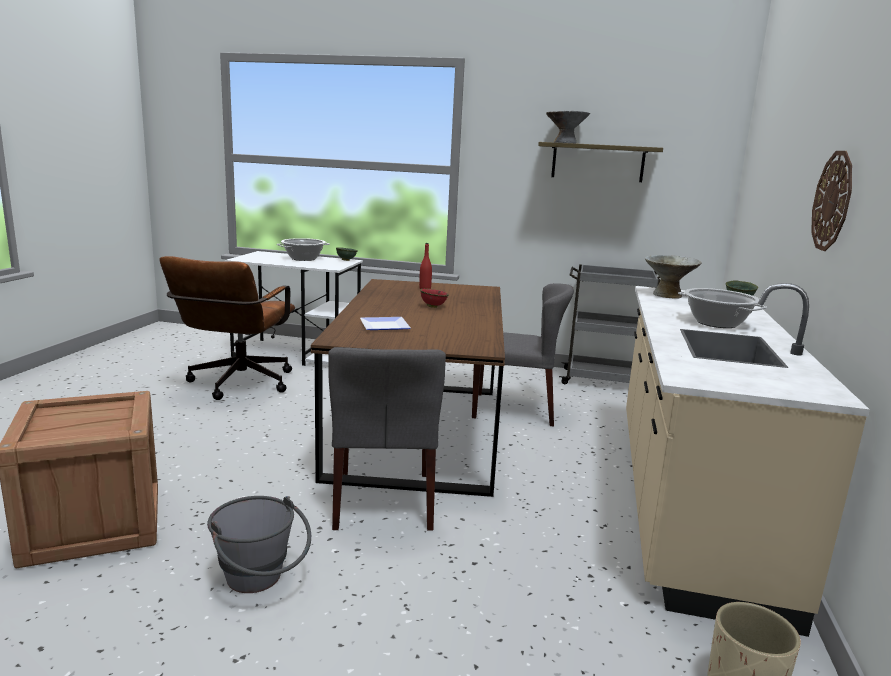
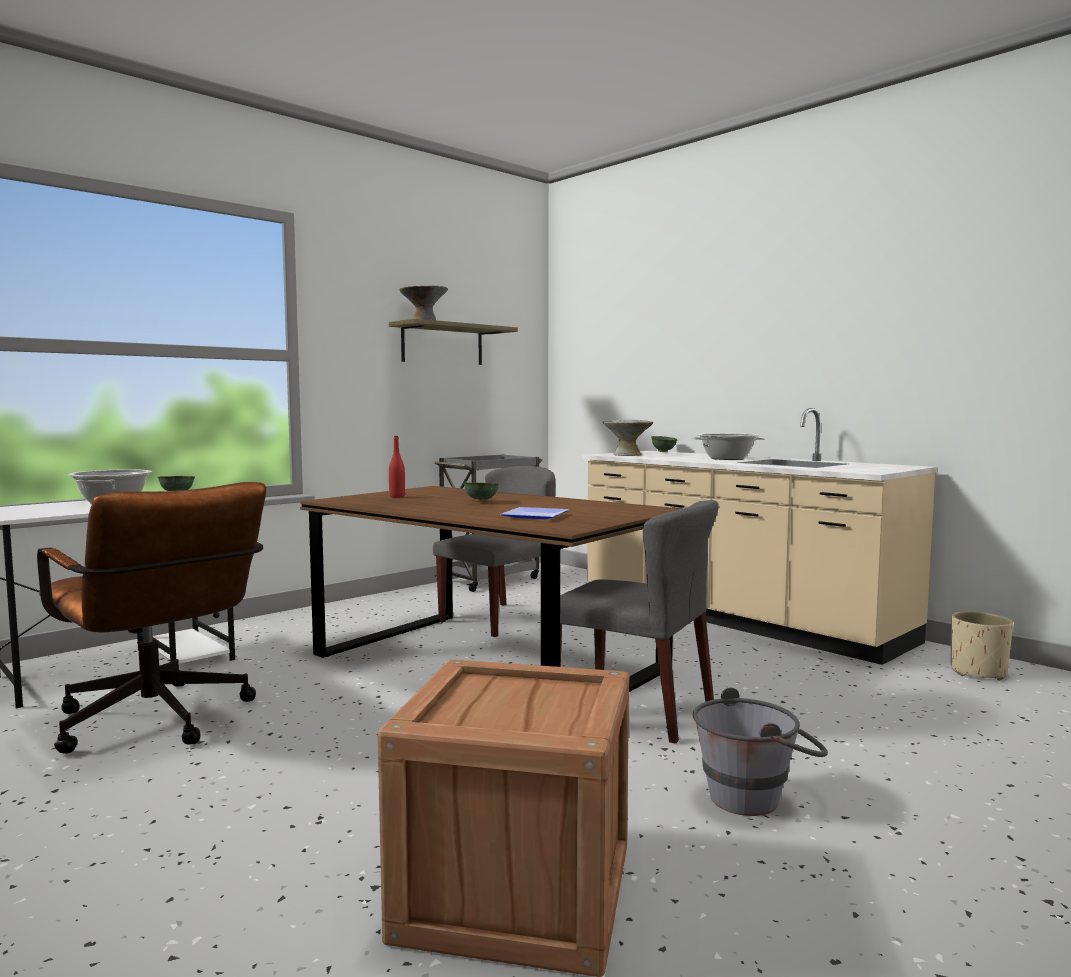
camera: 55 degrees left, 10 degrees down
red bowl [420,289,449,308] -> green bowl [464,482,499,502]
wall clock [811,151,852,251] -> none

